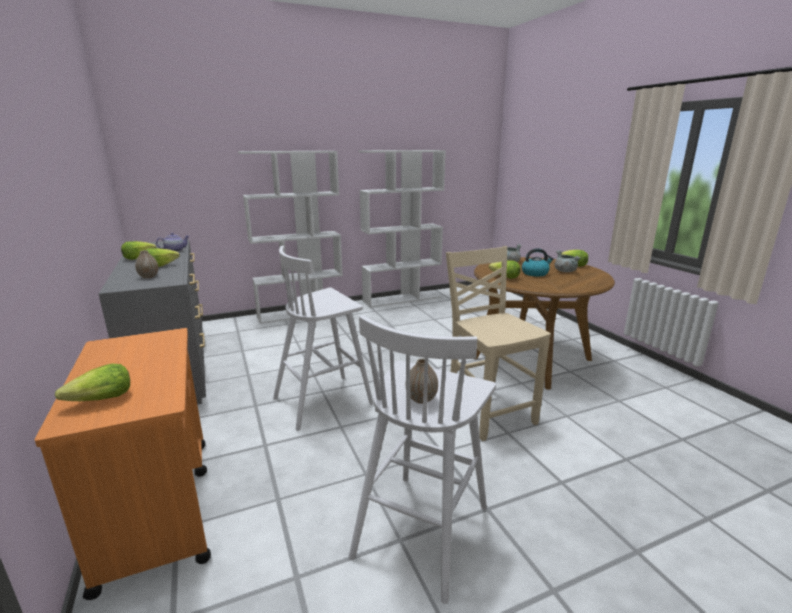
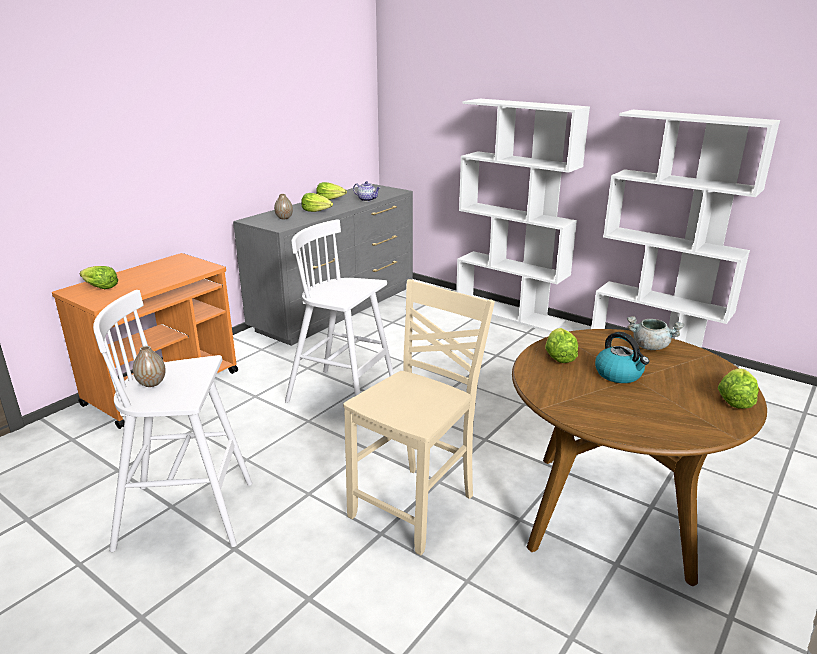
camera: 60 degrees right, 5 degrees up
grey cooking pot [555,250,581,272] -> none

